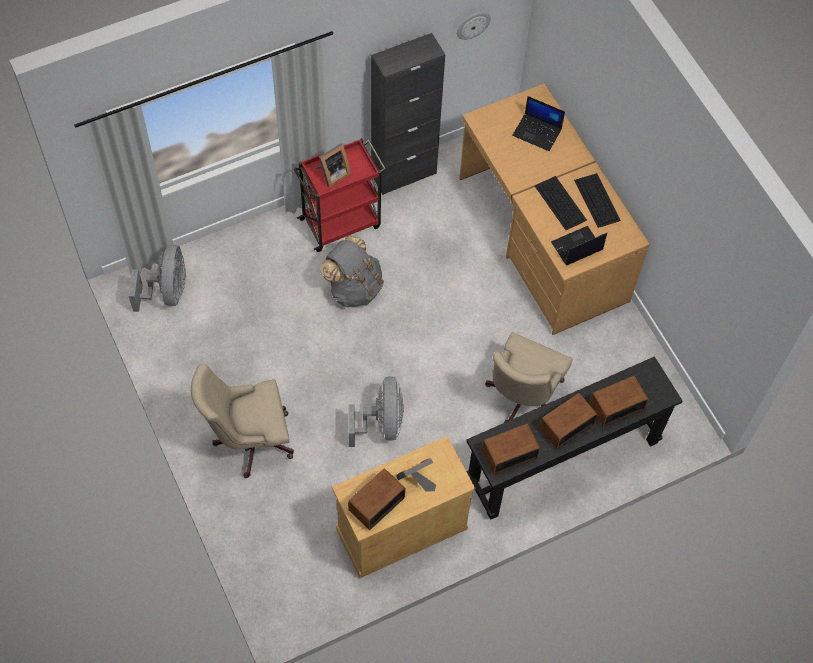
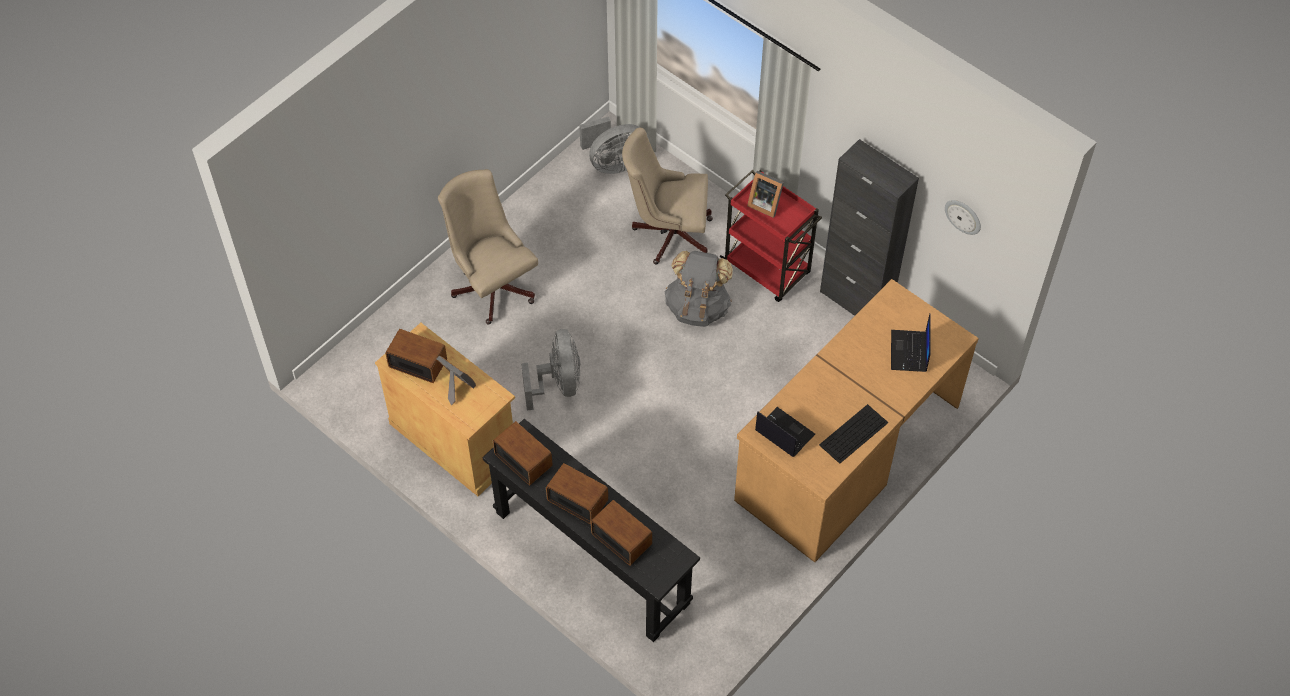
camera: 70 degrees right, 5 degrees down
grey fan [348,376,404,447] -> grey fan turned 75 degrees counterclockwise [521,329,580,411]
beige office chair [485,332,572,423] -> beige office chair moved to [622,128,713,265]
keyboard [535,176,587,230] -> none

